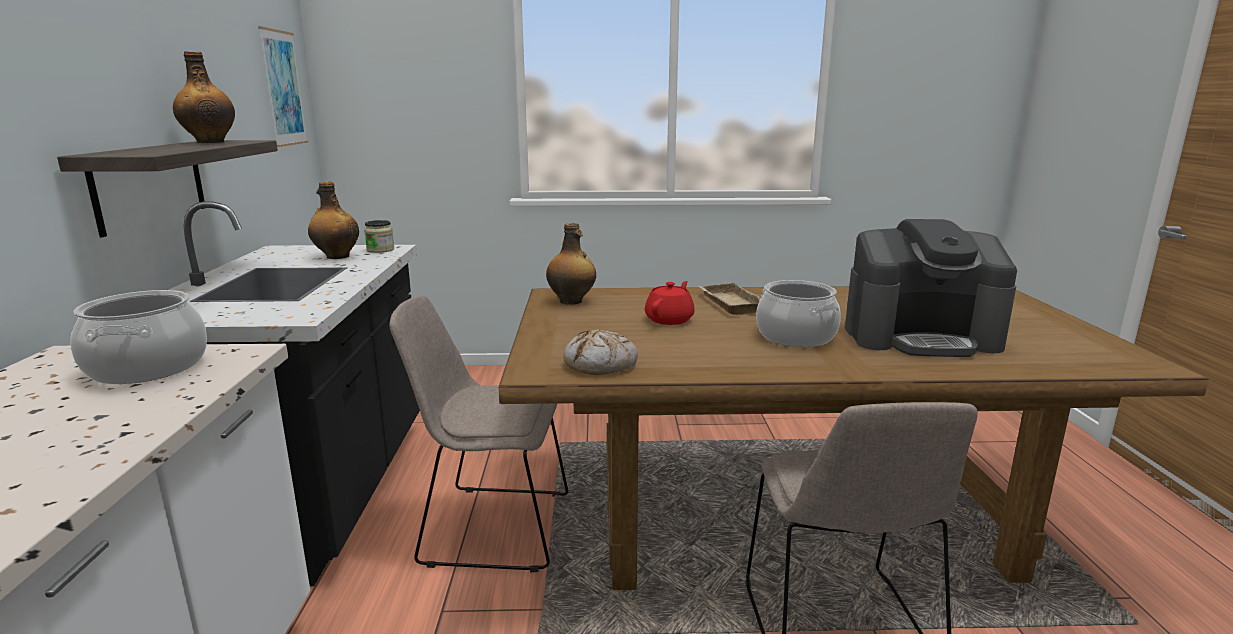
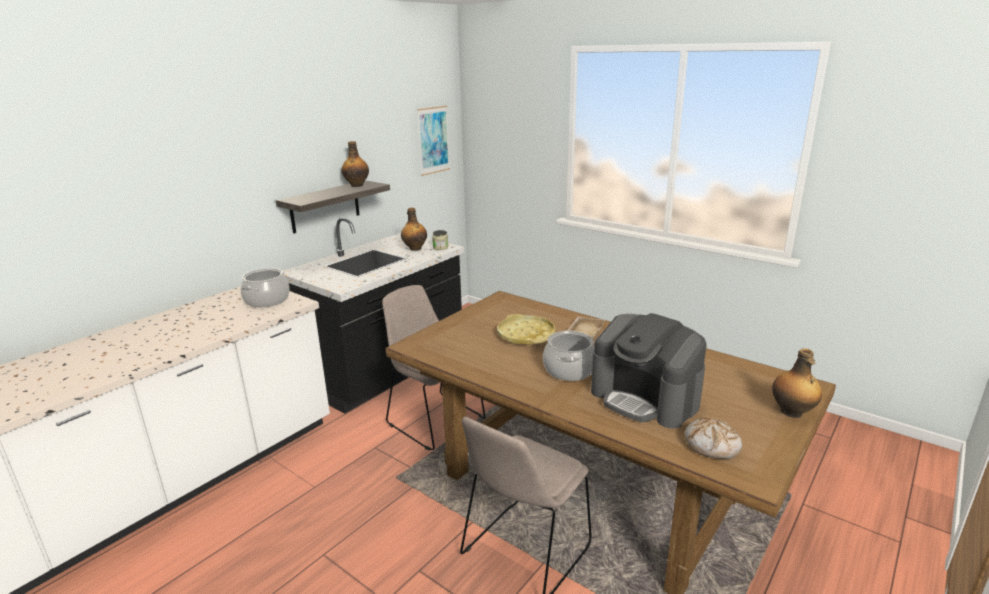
camera: 40 degrees right, 5 degrees up
bottle [546,223,596,305] -> bottle moved to [772,349,822,418]
bread [563,329,638,375] -> bread moved to [684,417,742,459]
red teapot [645,281,695,325] -> yellow tray [497,314,555,345]

